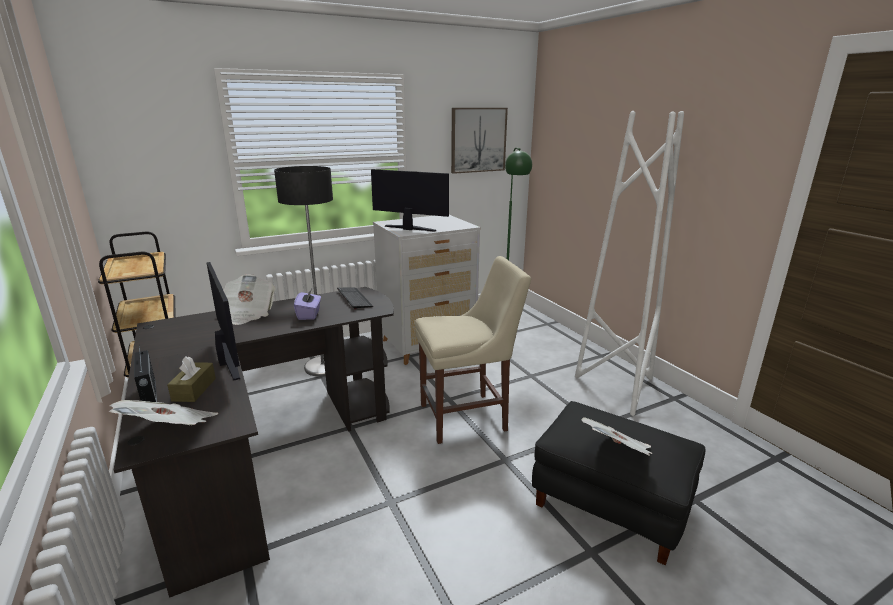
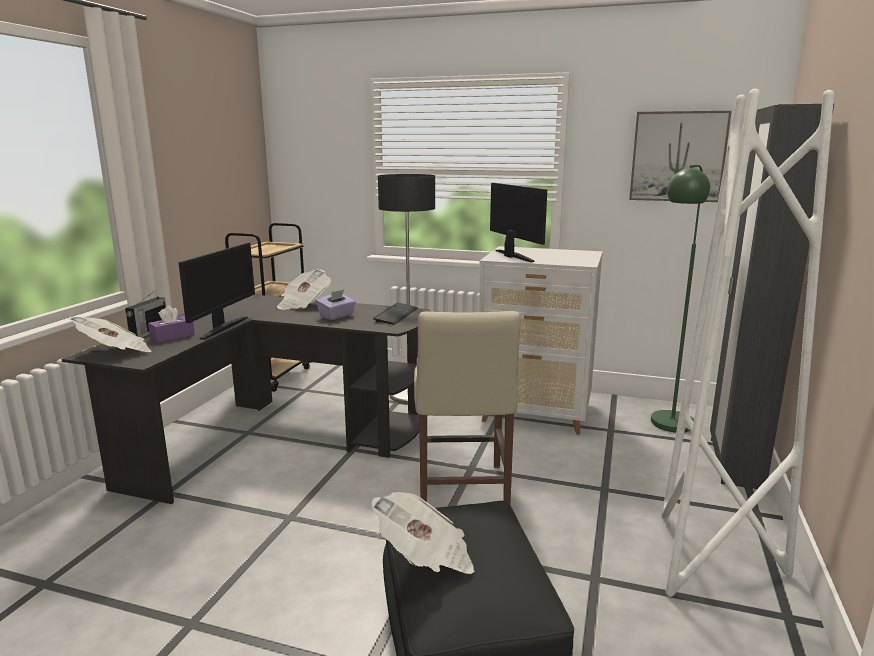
camera: 45 degrees right, 5 degrees down
brown tissue box [167,356,216,402] -> purple tissue box [148,306,195,343]
beige chair [415,256,531,444] -> beige chair turned 60 degrees clockwise [414,311,521,504]
none -> black wardrobe [710,104,834,489]

